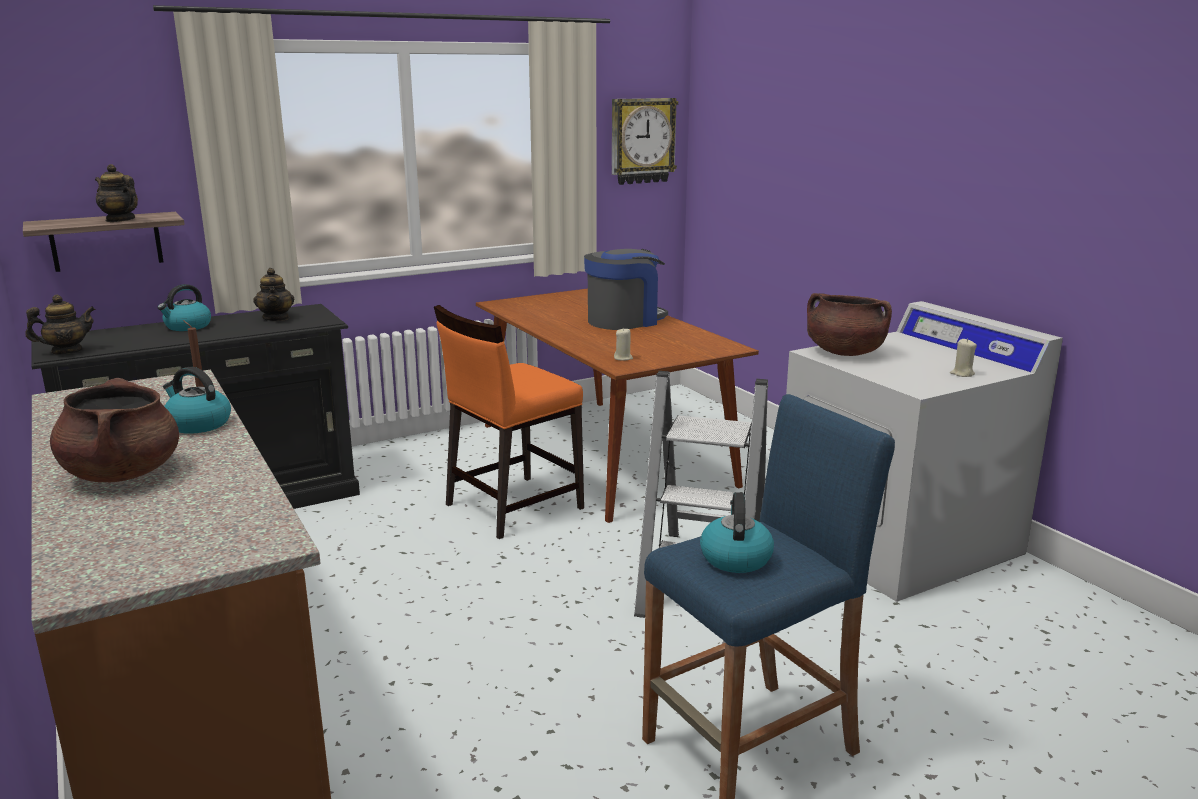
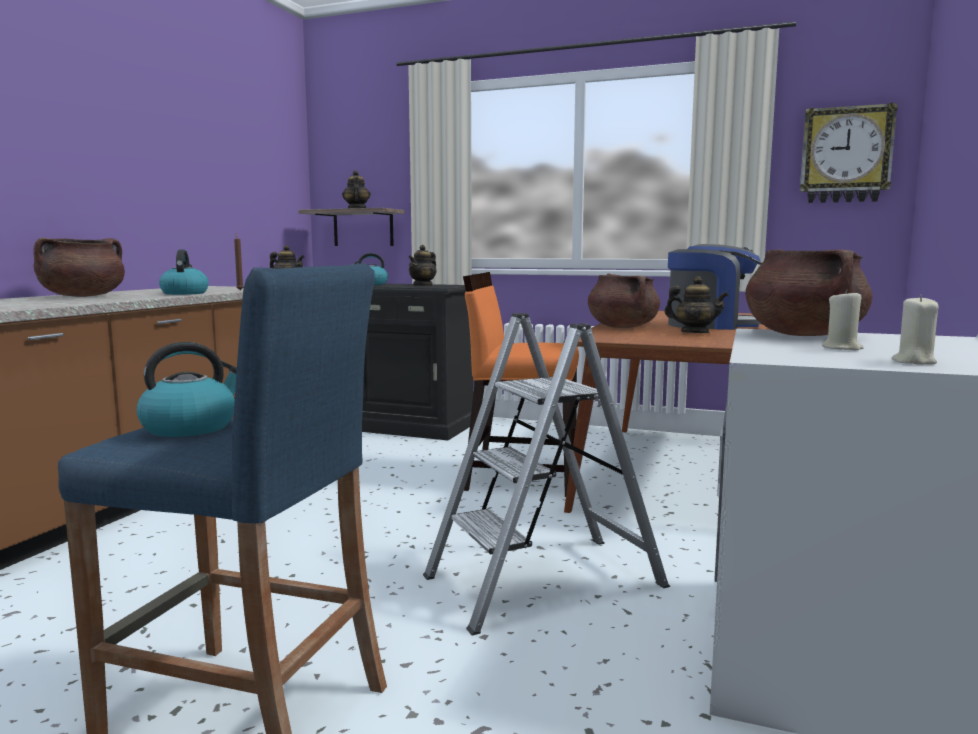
camera: 50 degrees right, 10 degrees down
beige candle [614,328,633,361] -> beige candle moved to [822,289,864,350]
none -> brown cooking pot [588,273,660,328]
none -> teapot [664,276,729,333]

